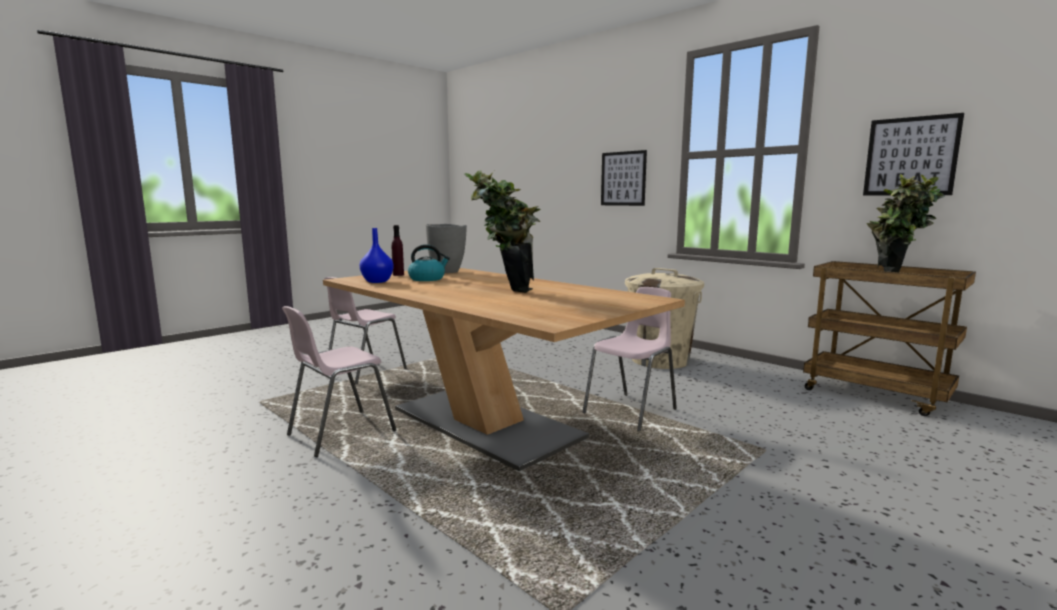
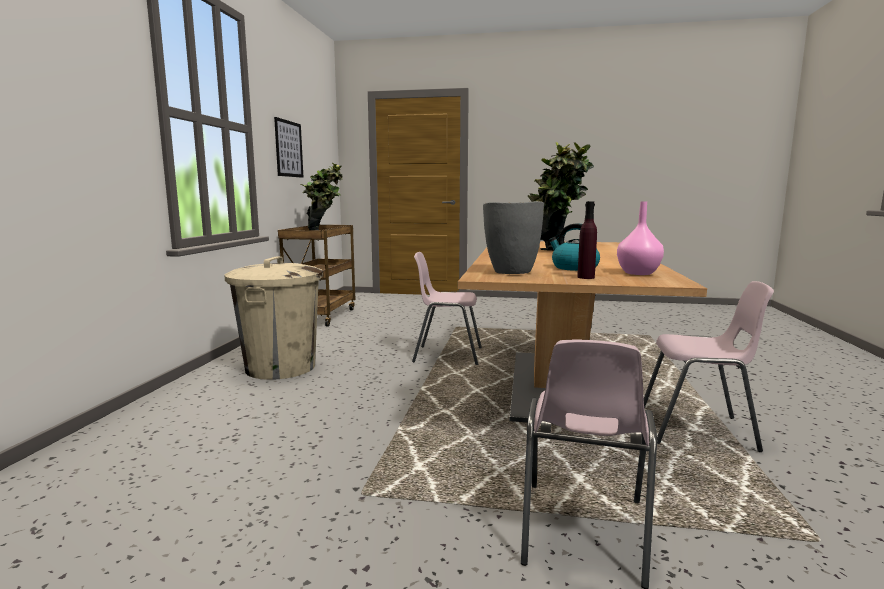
camera: 125 degrees left, 0 degrees up
pink chair [324,277,407,384] -> pink chair turned 105 degrees clockwise [521,340,657,589]
blue vase [360,228,394,283] -> pink vase [617,201,664,275]
picture [601,150,647,206] -> none

